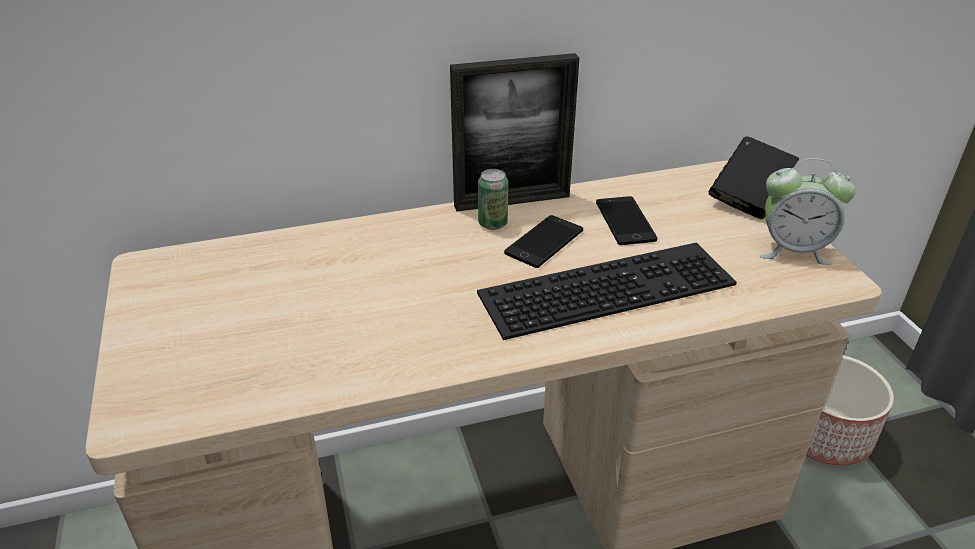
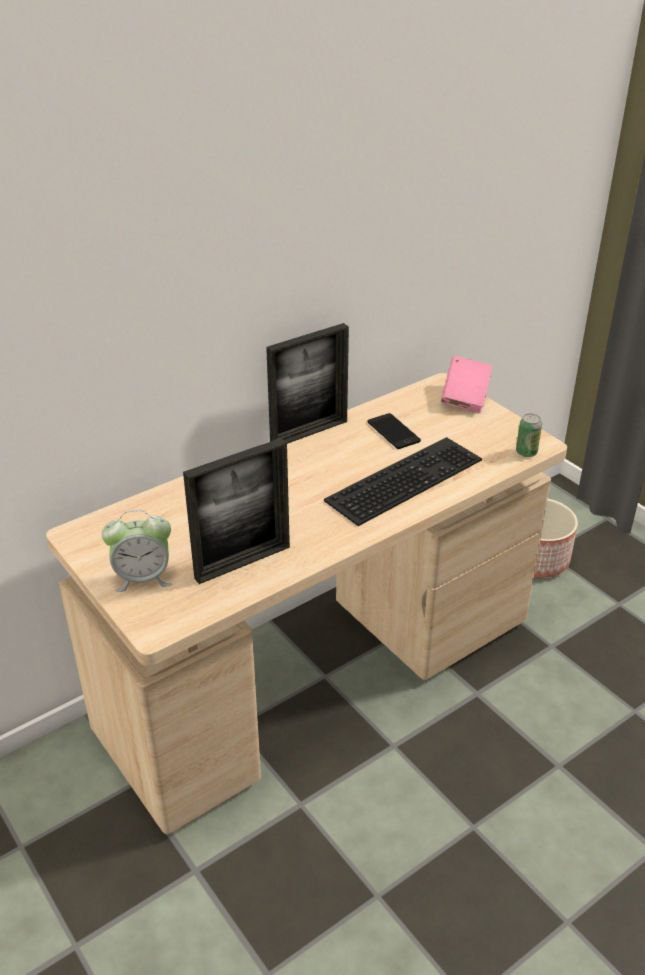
camera: 20 degrees left, 0 degrees up
can [478,169,508,230] -> can moved to [516,414,542,457]
phone [504,215,583,268] -> none
black book [709,136,799,219] -> pink book [441,356,493,412]
alarm clock [760,158,856,265] -> alarm clock moved to [101,510,172,592]
none -> picture frame [183,438,290,584]

